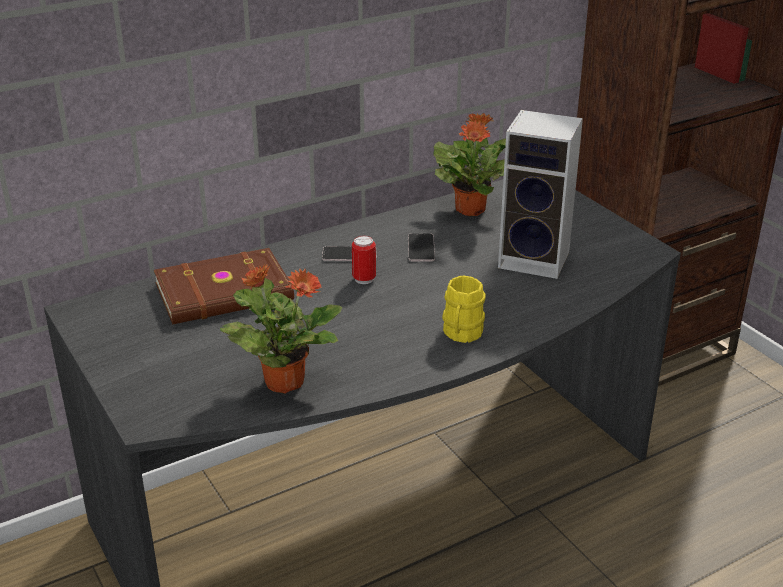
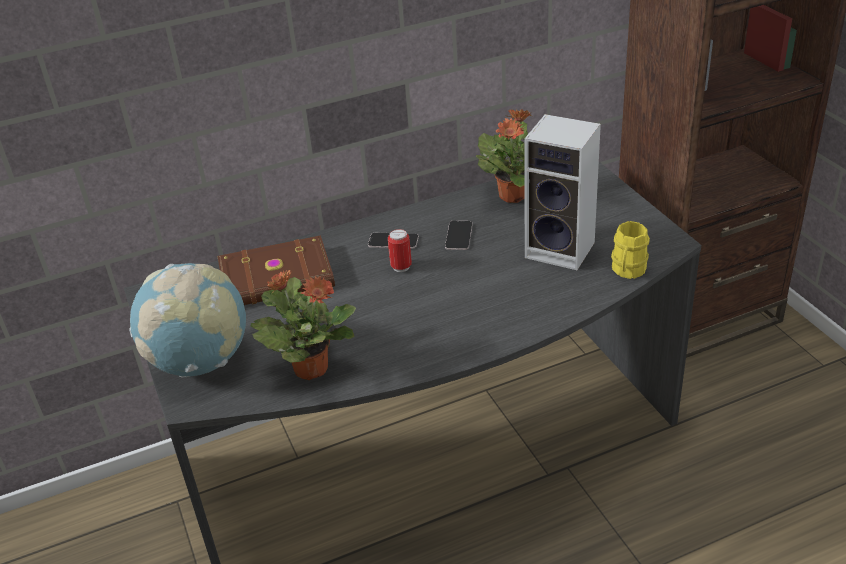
camera: 10 degrees right, 5 degrees up
yellow mug [442,275,486,343] -> yellow mug moved to [611,221,650,279]
none -> globe [129,263,246,378]

